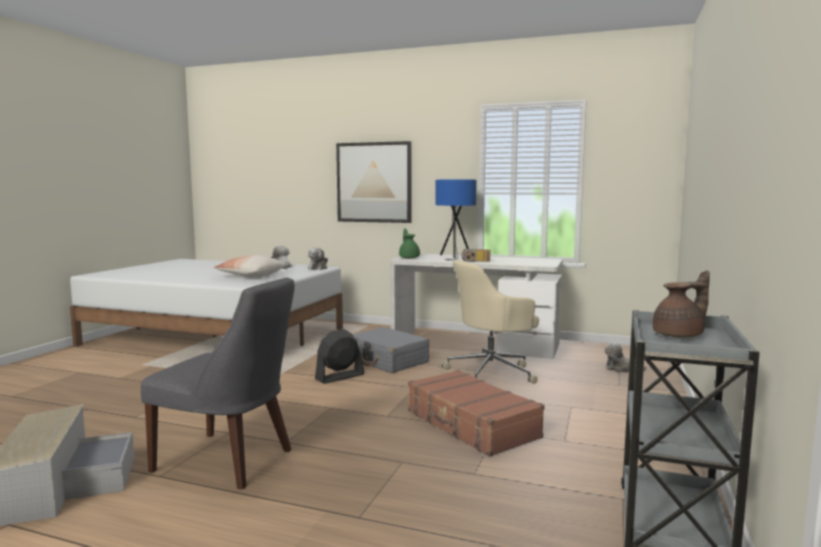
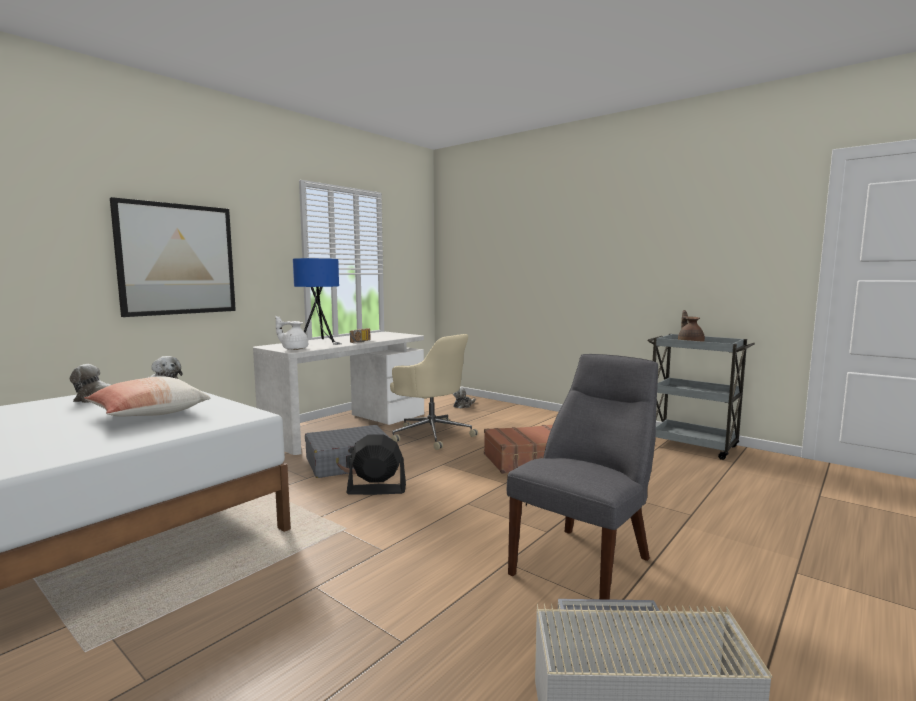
camera: 70 degrees left, 0 degrees up
black fan [315,329,364,384] -> black fan turned 105 degrees clockwise [346,434,406,495]
green teapot [399,228,420,258] -> white teapot [275,316,308,350]
beige office chair [441,260,539,384] -> beige office chair turned 45 degrees counterclockwise [390,334,478,450]

